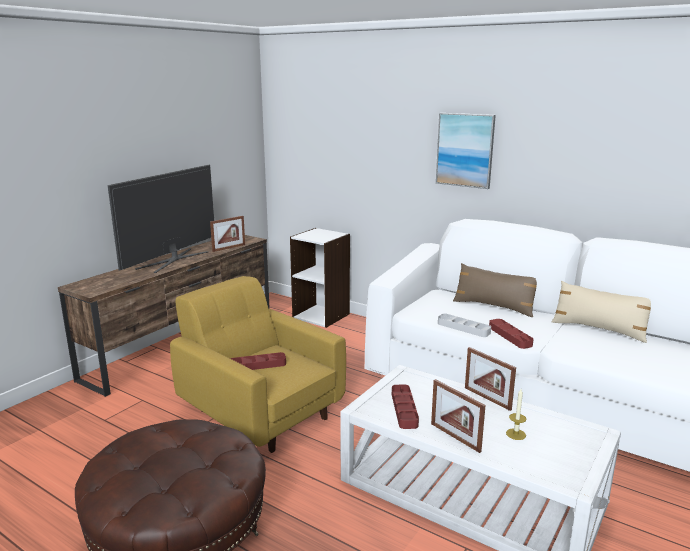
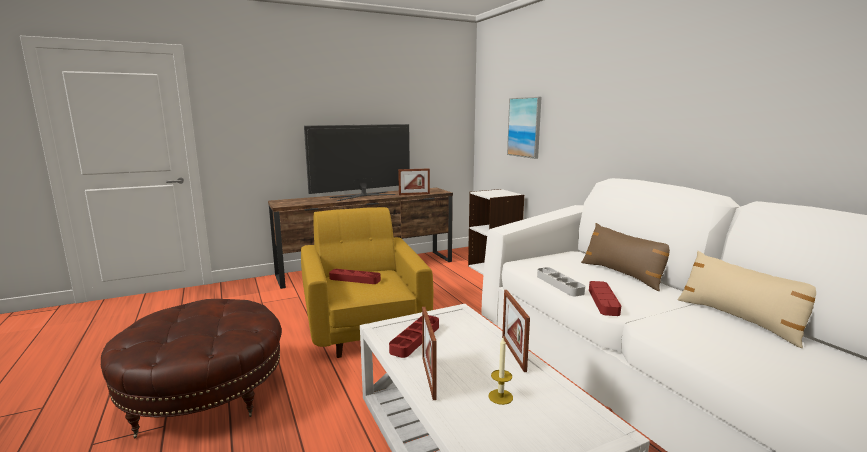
camera: 30 degrees right, 5 degrees down
picture [436,113,496,189] -> picture moved to [507,97,542,159]

